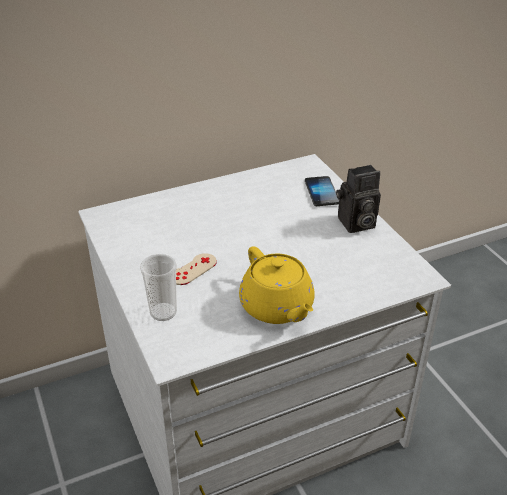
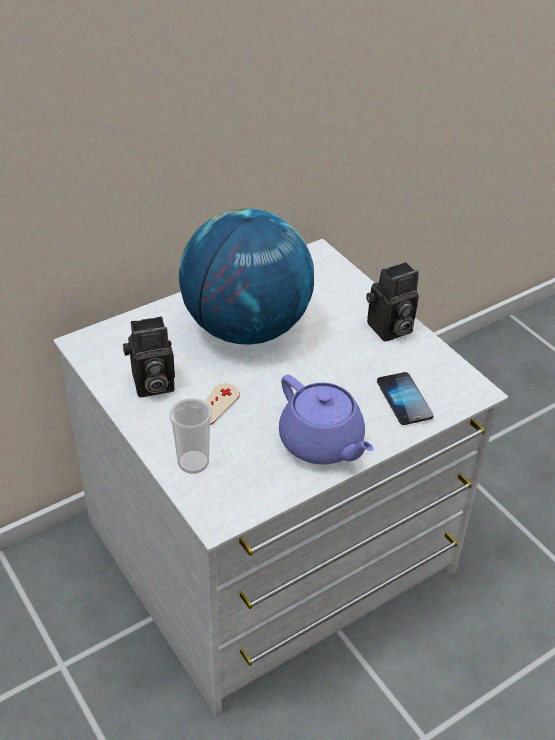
camera: 10 degrees left, 5 degrees up
yellow teapot [239,246,314,324] -> purple teapot [279,375,374,465]
phone [305,176,339,206] -> phone moved to [377,372,433,425]
none -> camera [123,316,175,397]
none -> globe [179,208,314,345]

